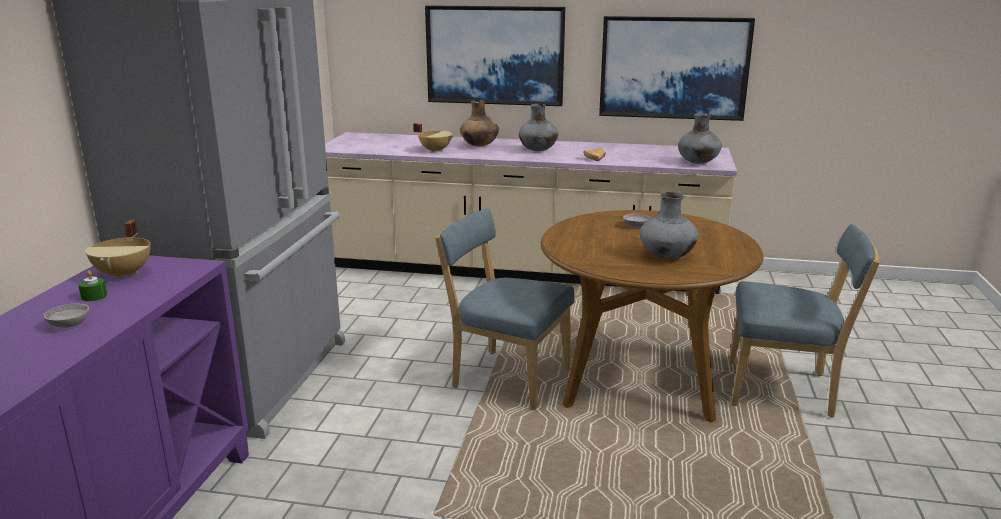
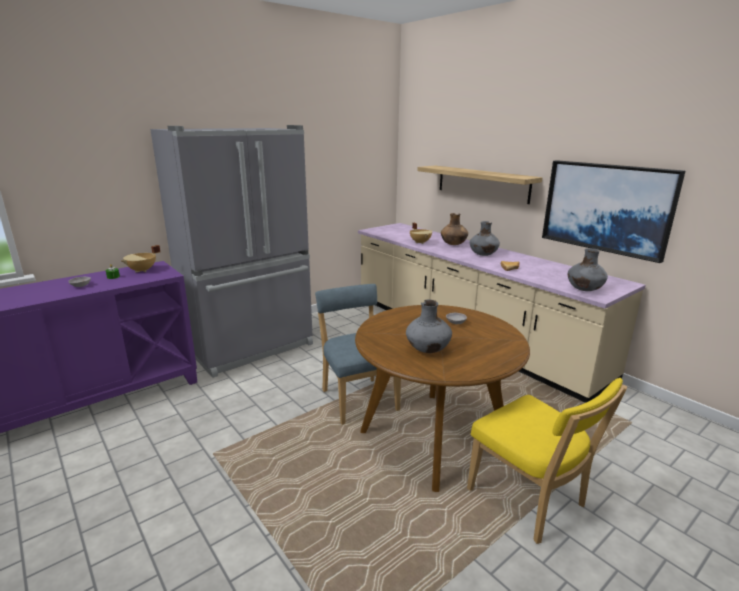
camera: 40 degrees right, 0 degrees up
picture [425,5,565,106] -> shelf [417,166,543,204]
blue chair [729,224,880,417] -> yellow chair [467,378,627,544]

